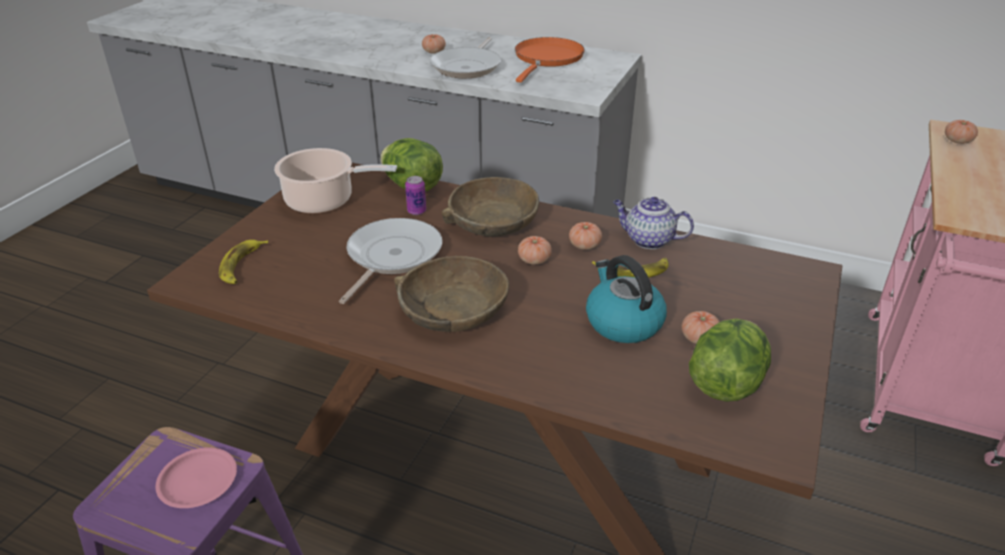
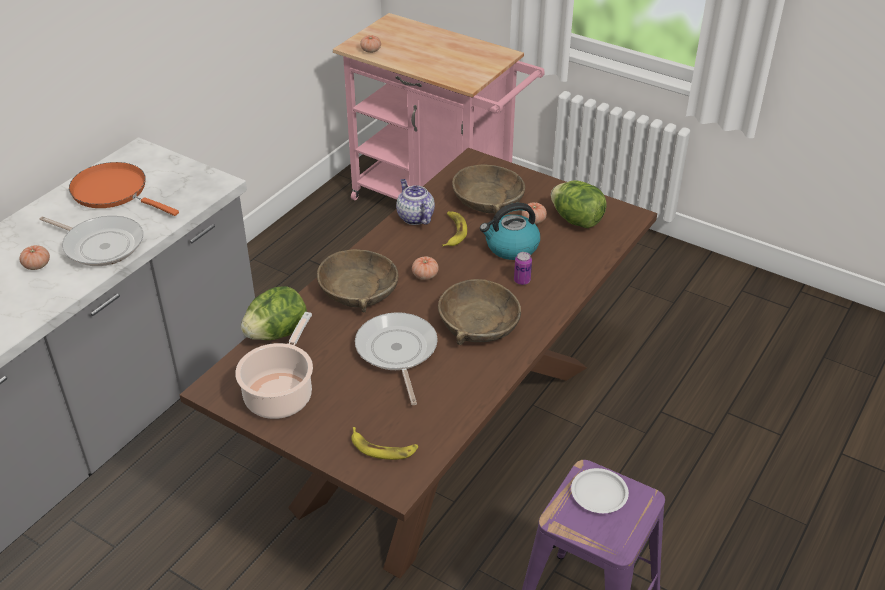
camera: 80 degrees left, 5 degrees up
pink plate [155,447,237,508] -> white plate [571,468,629,513]
frying pan [339,218,442,304] -> frying pan turned 45 degrees clockwise [355,312,438,405]
can [405,176,426,215] -> can moved to [514,252,532,285]
tomato [569,222,602,250] -> none
teapot [613,197,694,249] -> teapot turned 120 degrees clockwise [396,179,435,225]
none -> brown bowl [452,164,525,214]

